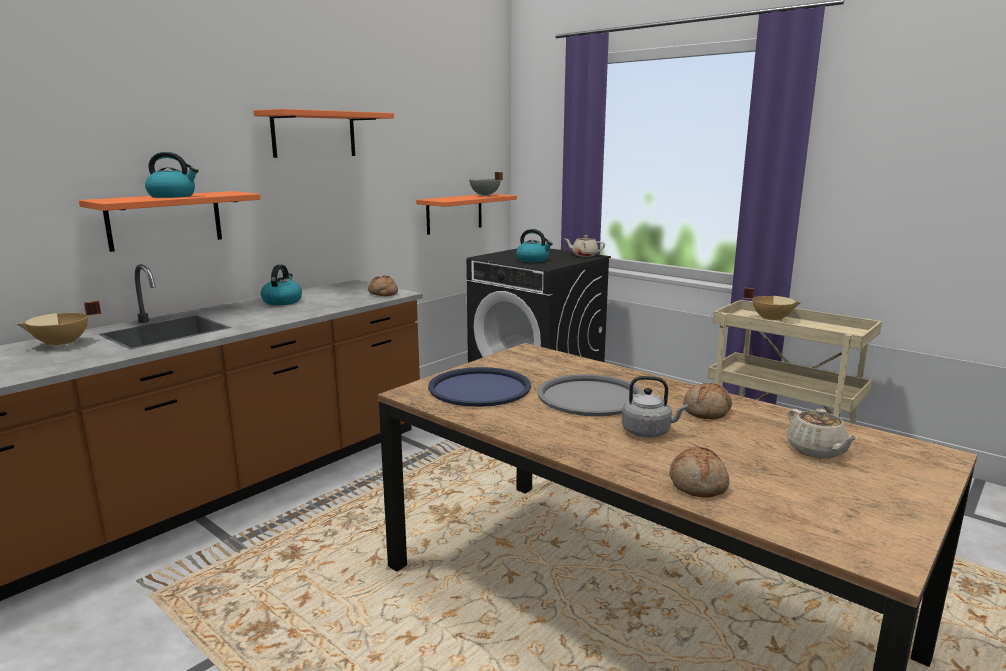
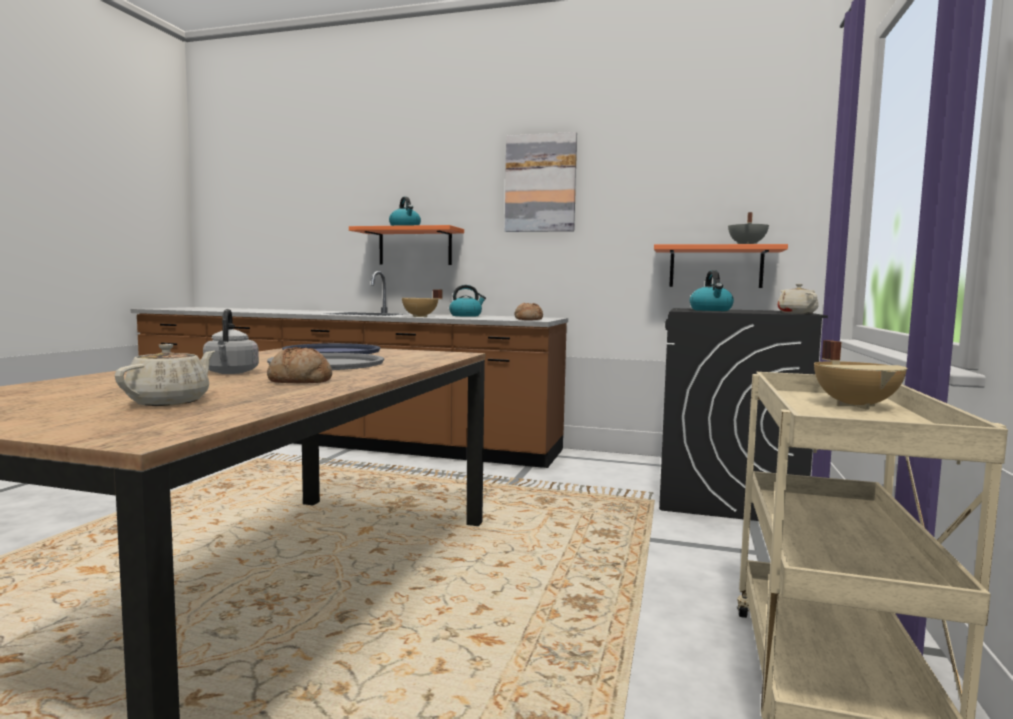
camera: 65 degrees right, 10 degrees down
beige cooking pot [16,301,101,348] -> beige cooking pot moved to [402,289,442,317]
orange shelf [254,109,394,158] -> picture [505,132,577,232]
bread [669,447,730,498] -> none
beige teapot [787,409,858,459] -> beige teapot turned 150 degrees clockwise [115,344,215,406]

